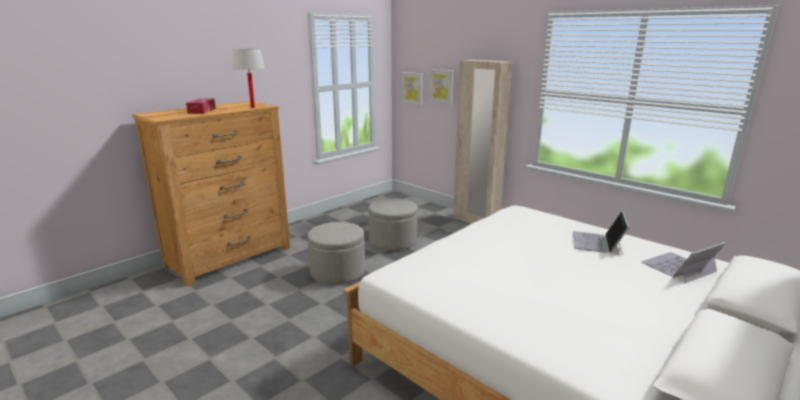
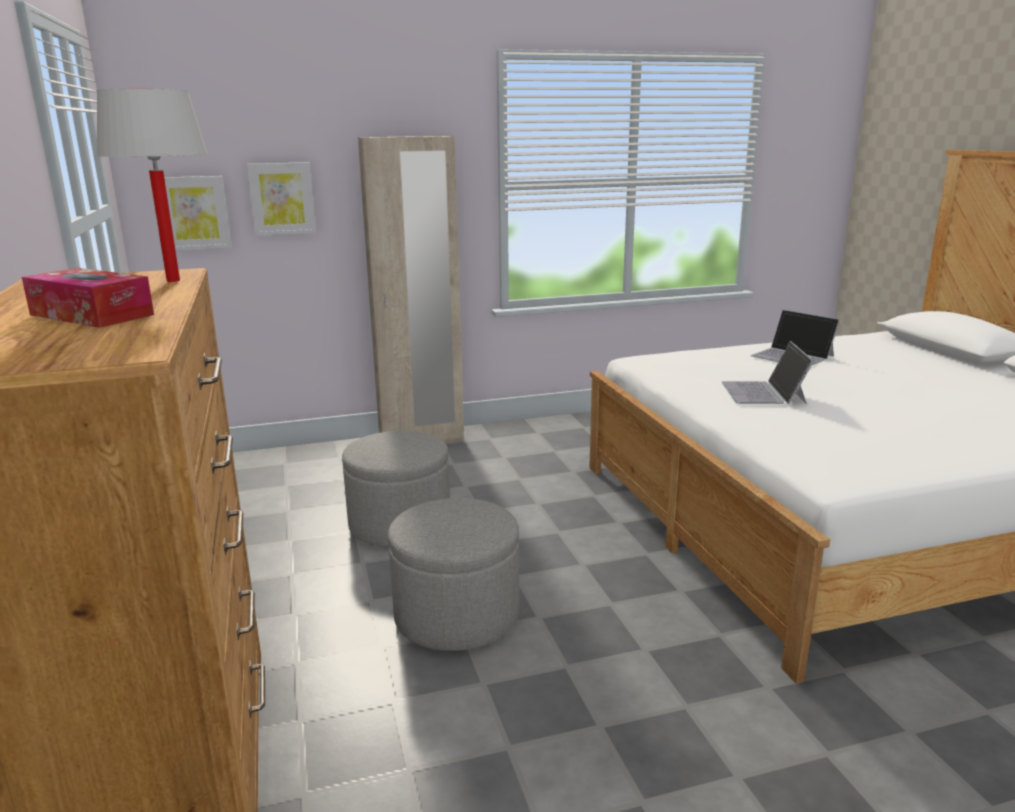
camera: 60 degrees left, 0 degrees up
laptop [641,242,726,283] -> laptop moved to [722,341,814,404]

